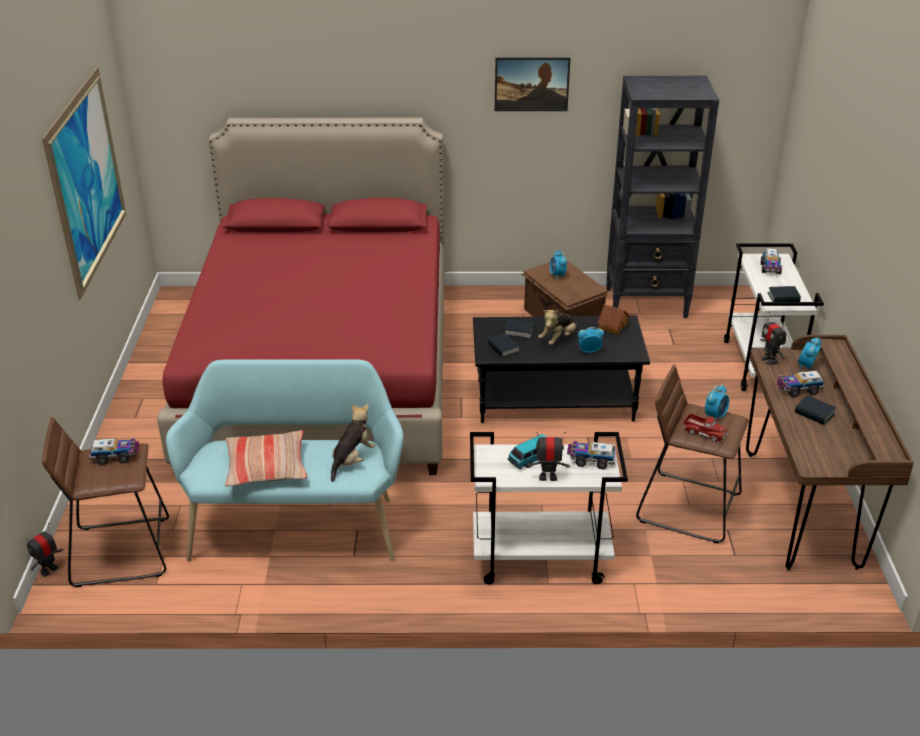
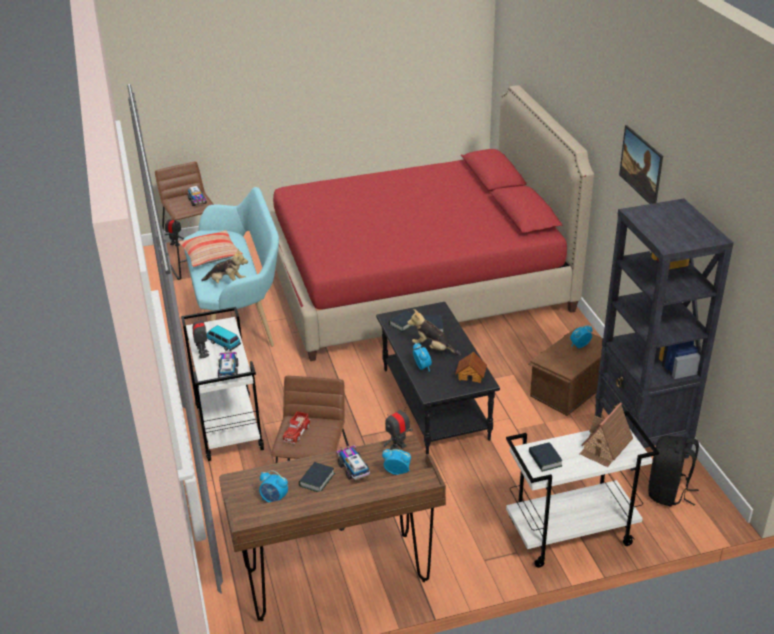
camera: 75 degrees right, 0 degrees up
picture [42,67,126,300] -> none
alarm clock [705,385,729,421] -> alarm clock moved to [259,470,288,502]
toy truck [761,248,782,274] -> toy house [580,403,633,467]
none -> black backpack [648,436,699,506]

